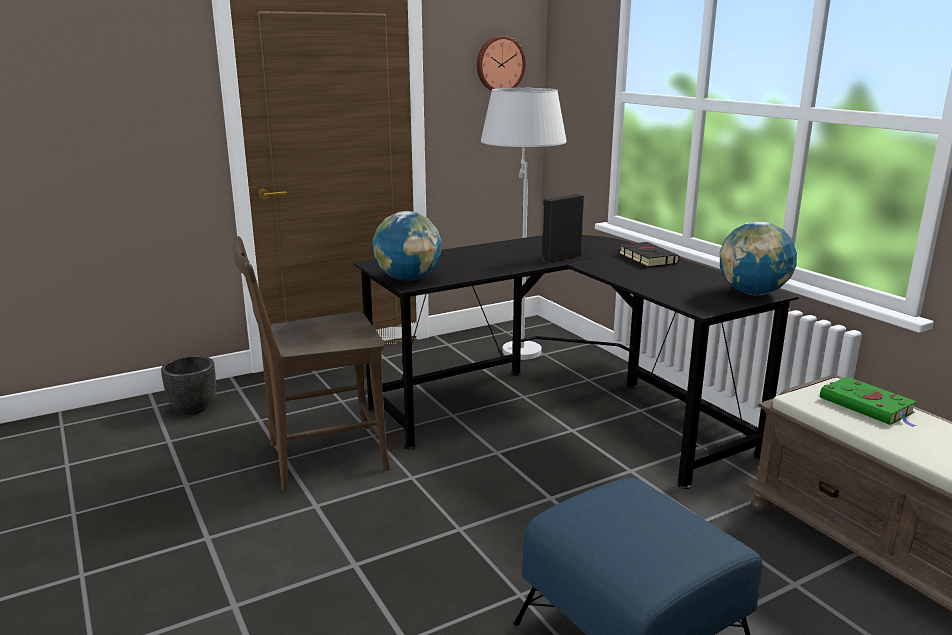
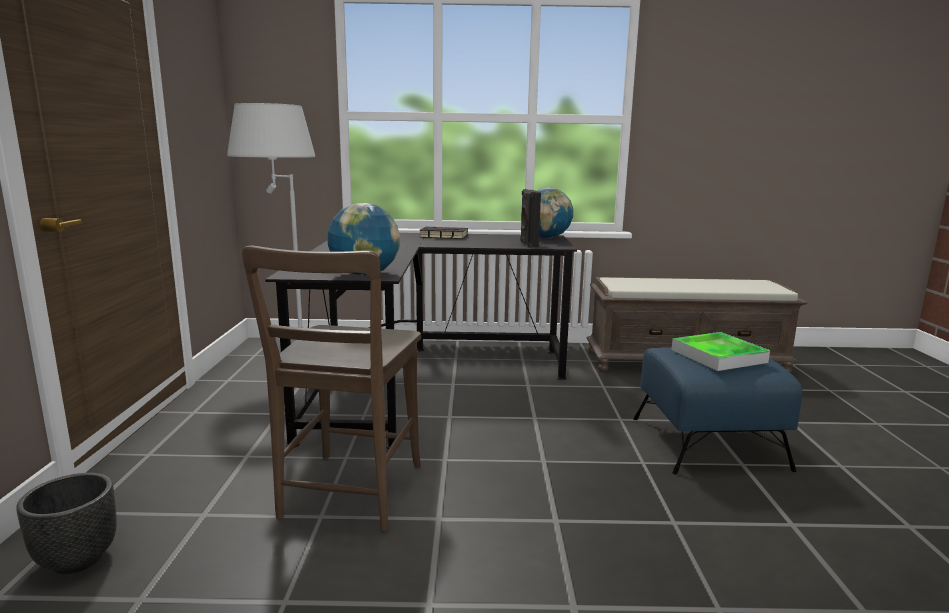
camera: 60 degrees left, 5 degrees down
wall clock [477,36,526,91] -> none
black speaker [541,194,584,263] -> black speaker moved to [520,189,541,248]
green book [820,377,917,427] -> none
none -> tray [671,332,770,371]

